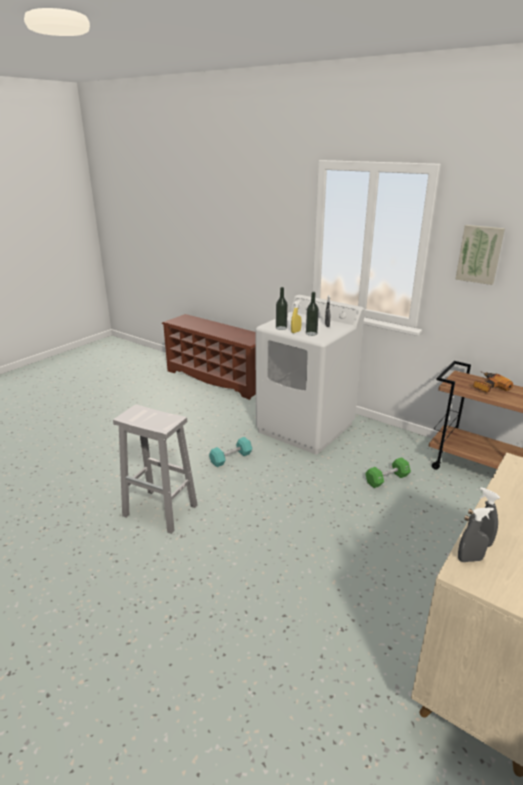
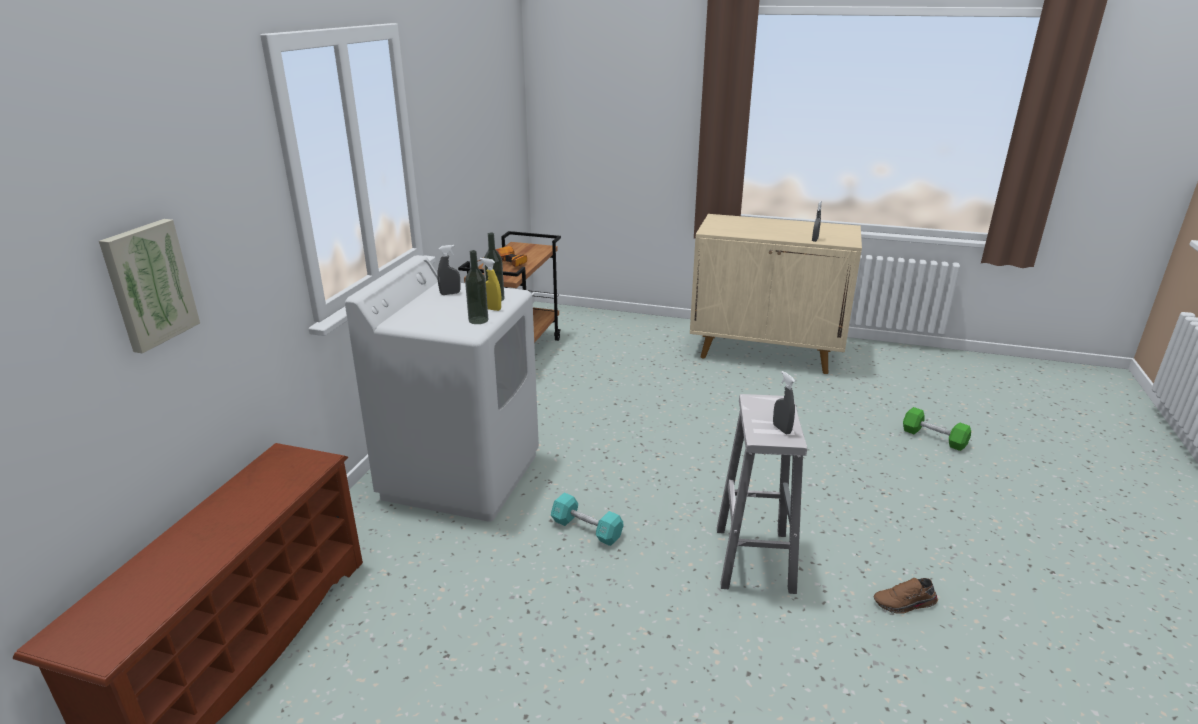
camera: 110 degrees left, 0 degrees up
green dumbbell [365,457,411,488] -> green dumbbell moved to [903,407,971,451]
picture [455,225,505,285] -> picture moved to [99,219,200,354]
grey spray bottle [458,507,494,562] -> grey spray bottle moved to [773,371,795,434]
none -> brown shoe [874,578,938,614]

